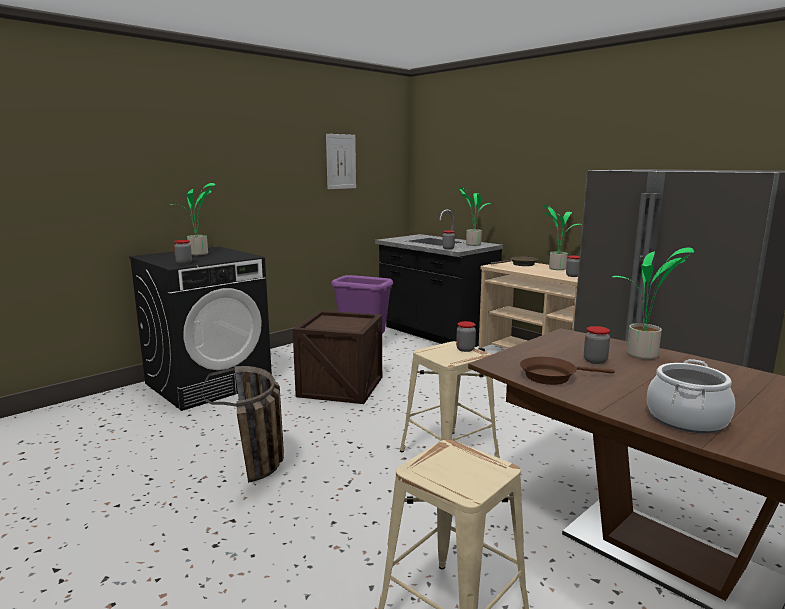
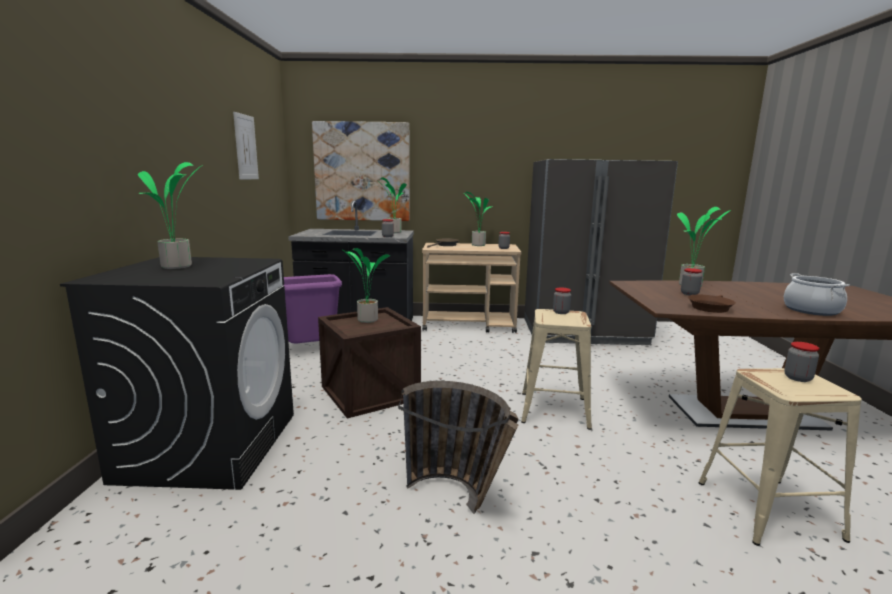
camera: 45 degrees left, 0 degrees up
jar [174,240,192,264] -> jar moved to [784,342,820,382]
none -> picture [312,121,410,221]
none -> potted plant [341,248,391,323]

